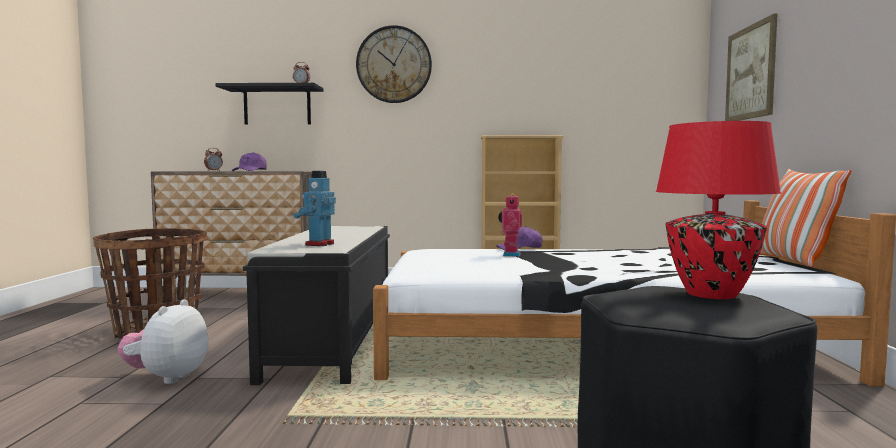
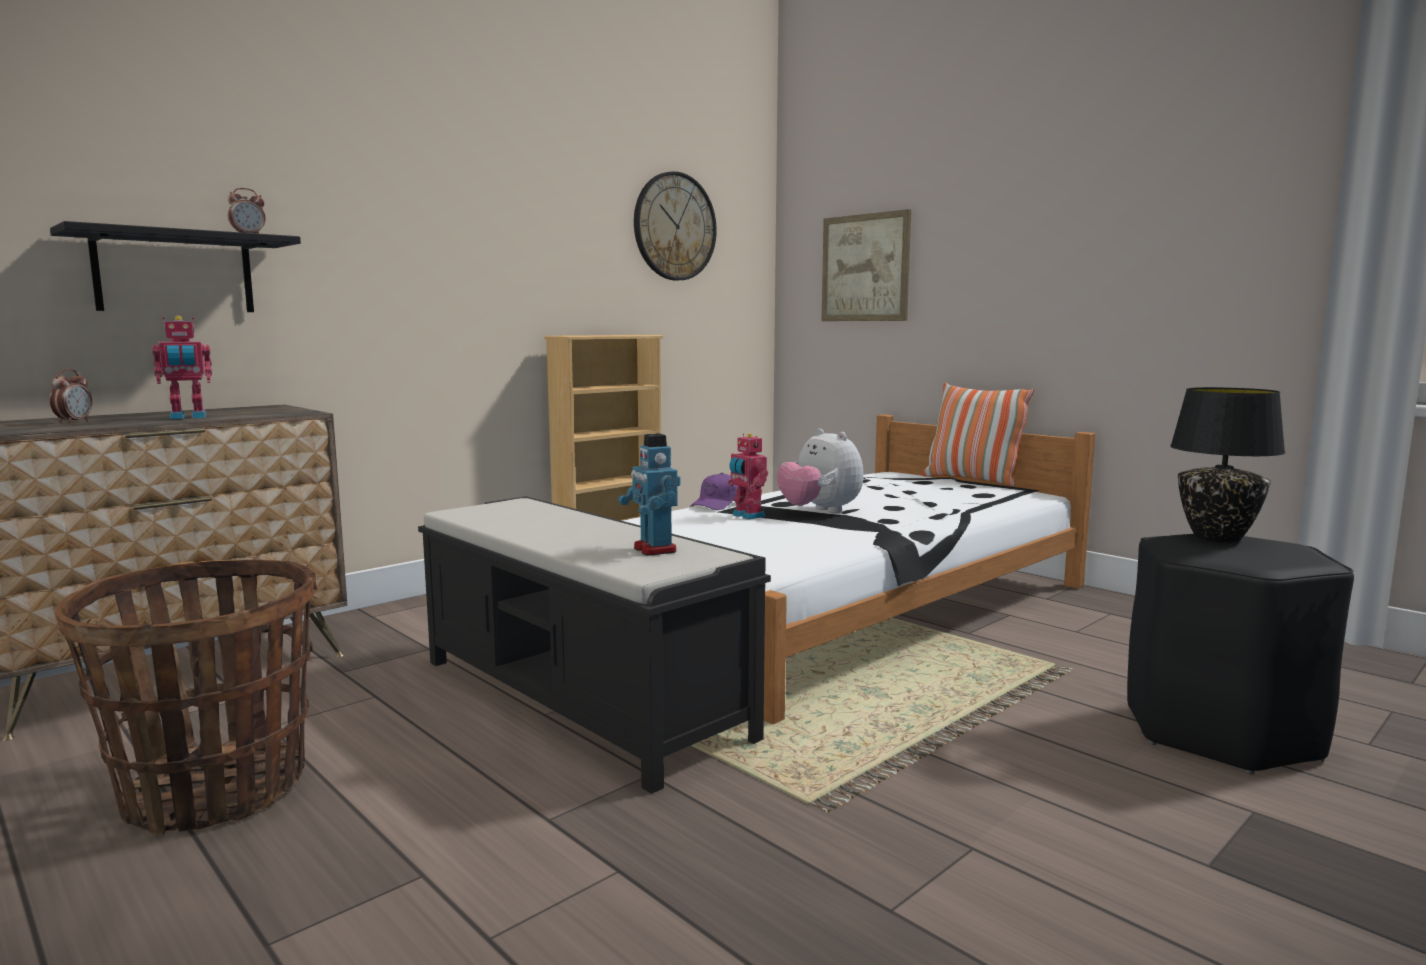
camera: 45 degrees left, 5 degrees up
plush toy [117,299,208,384] -> plush toy moved to [777,429,864,513]
purple cap [232,152,267,171] -> toy robot [152,316,212,419]
wall clock [356,25,432,103] -> wall clock moved to [634,171,717,281]
red table lamp [656,121,781,299] -> black table lamp [1170,387,1285,543]

